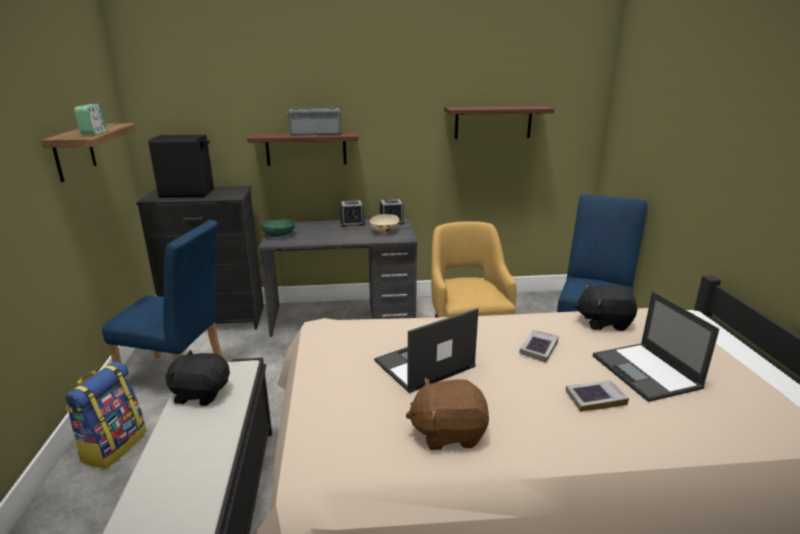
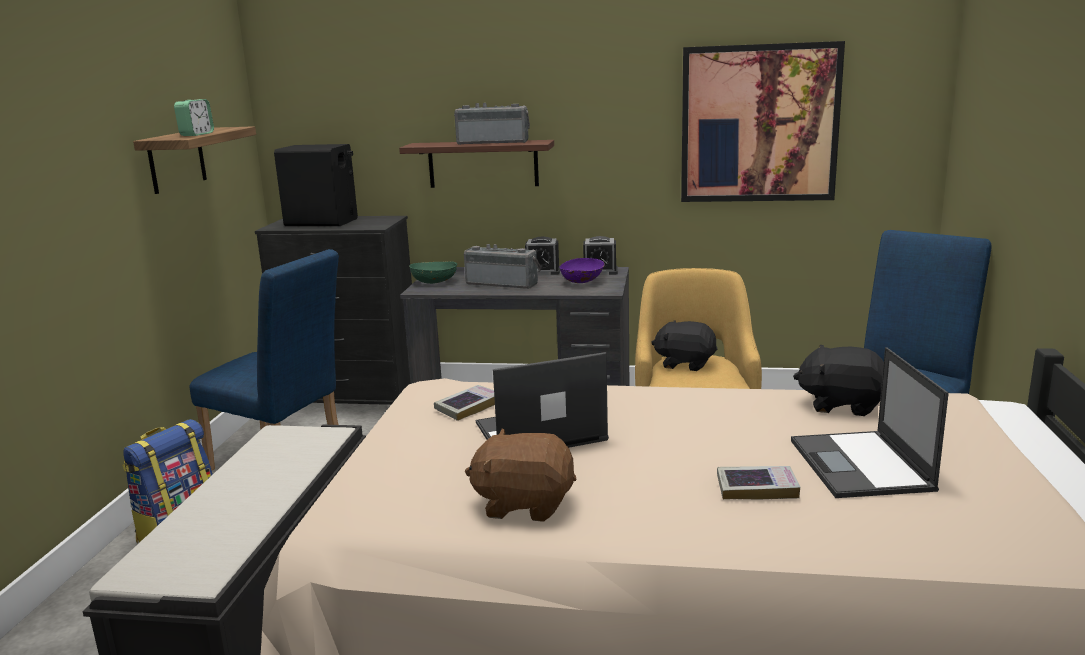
camera: 15 degrees right, 5 degrees down
black plush toy [165,350,230,406] -> black plush toy moved to [651,320,717,371]
beige bowl [370,214,399,233] -> purple bowl [560,258,605,283]
shelf [444,106,554,139] -> picture [681,41,845,202]
book [519,330,559,363] -> book moved to [434,385,495,421]
none -> radio [464,244,541,289]

